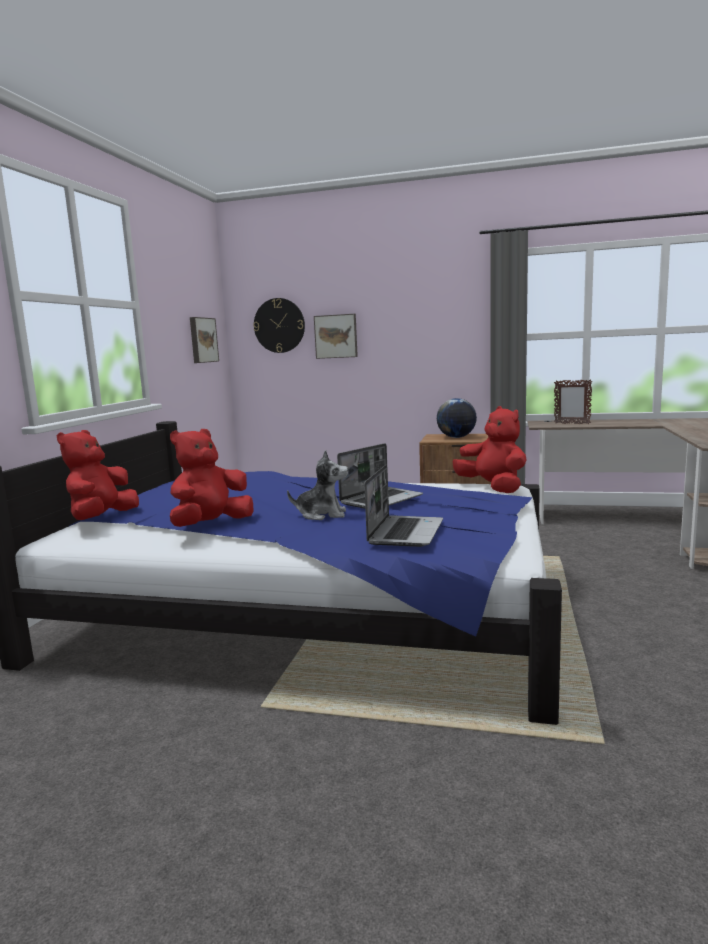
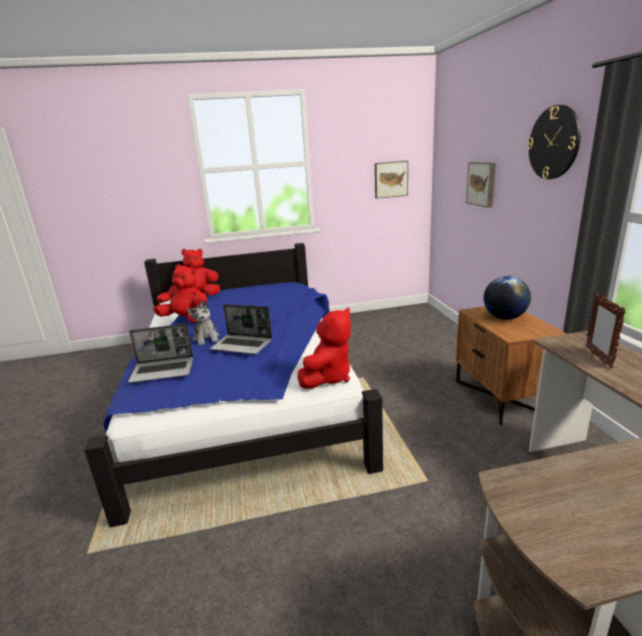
camera: 65 degrees right, 10 degrees up
wall clock [253,298,305,353] -> wall clock moved to [527,105,581,179]

